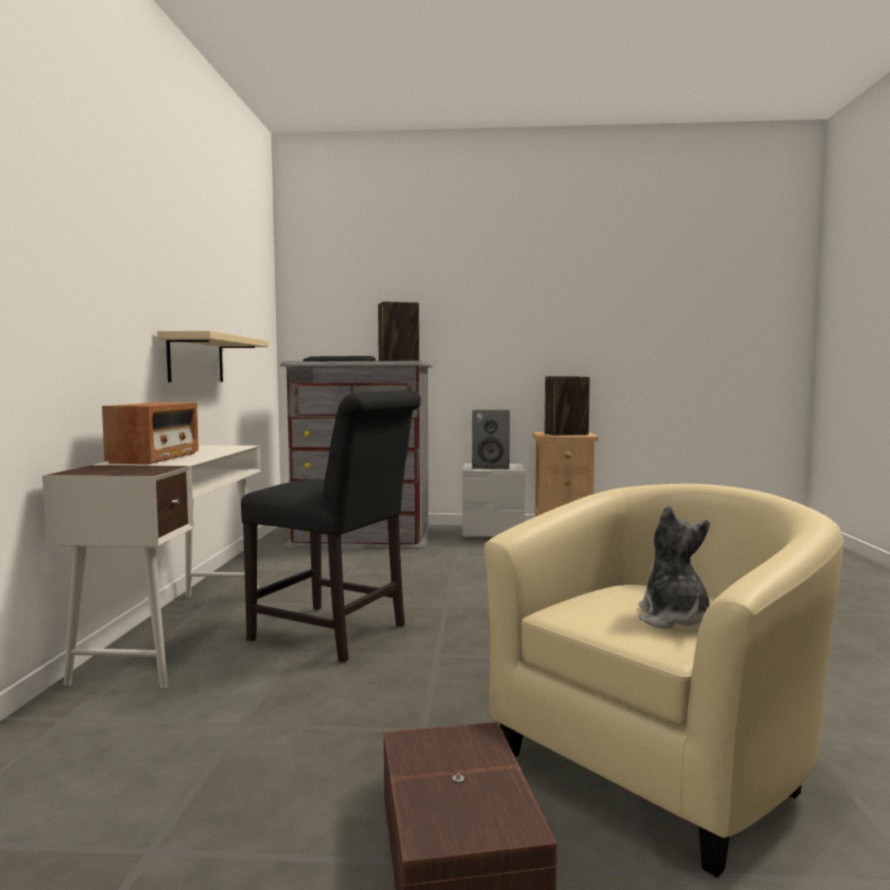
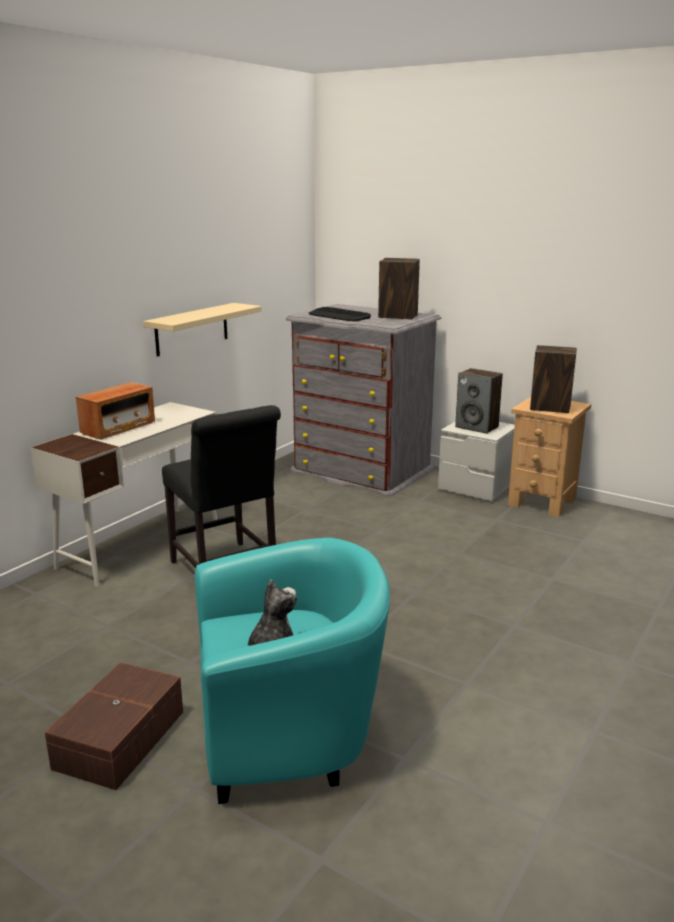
camera: 30 degrees right, 15 degrees up
beige armchair [484,484,844,878] -> turquoise armchair [195,538,390,804]

